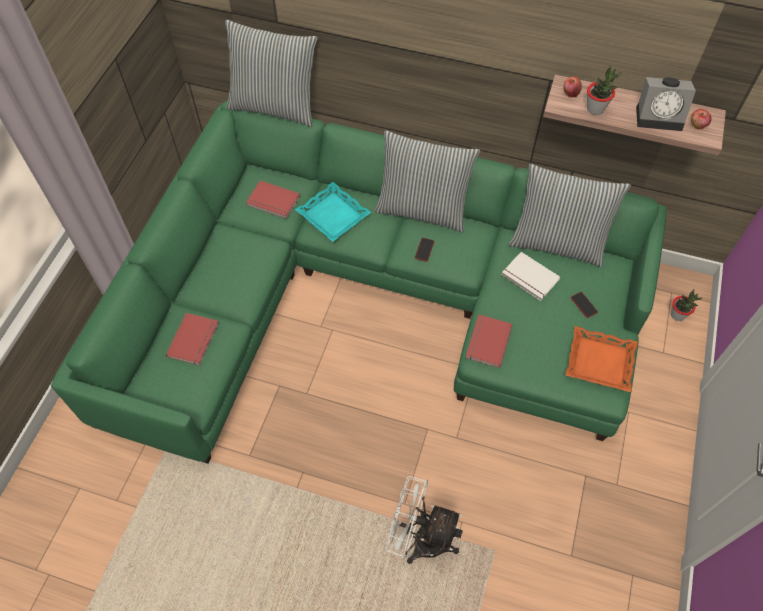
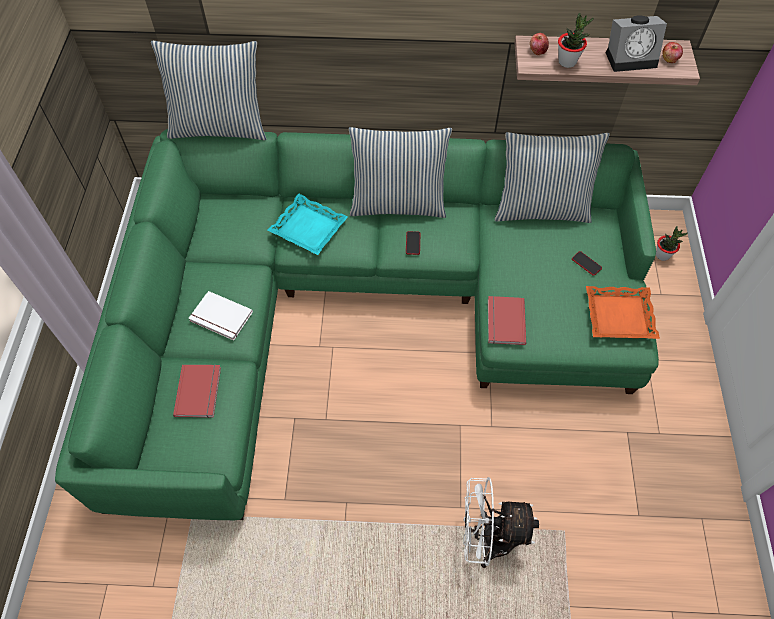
camera: 15 degrees left, 0 degrees up
red book [246,180,300,219] -> none
white book [502,252,560,301] -> white book moved to [188,291,253,341]

